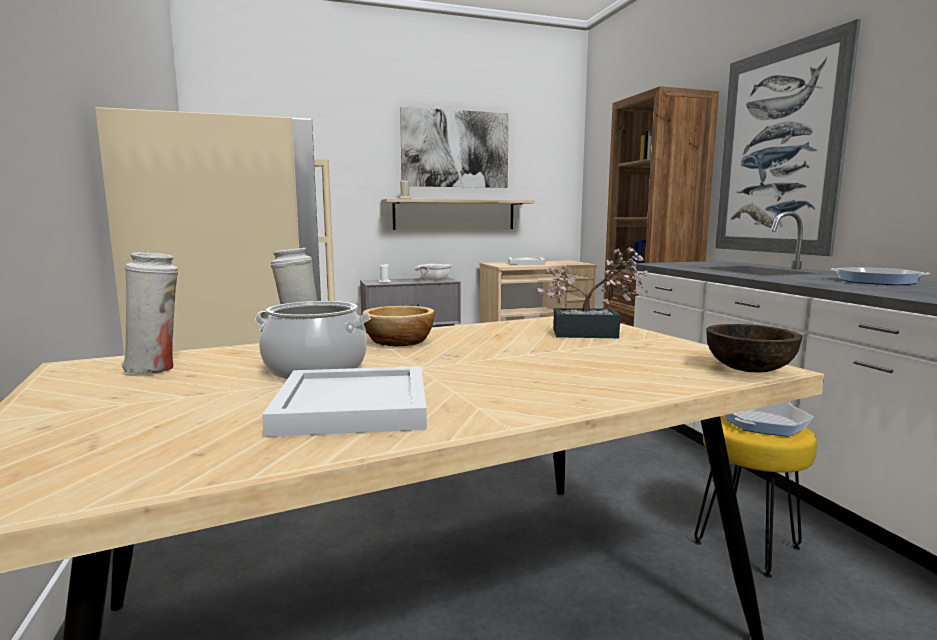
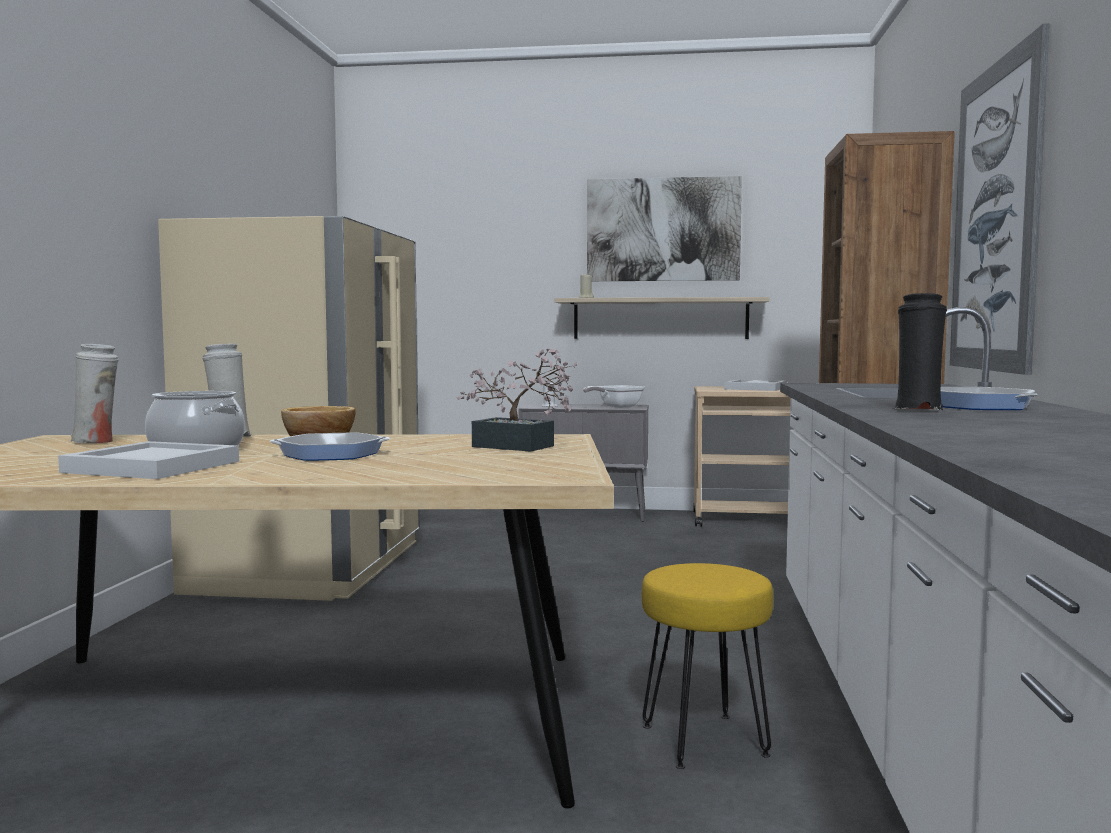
camera: 25 degrees right, 5 degrees down
brown bowl [706,324,802,372] -> none
frying pan [723,402,814,437] -> frying pan moved to [270,433,390,461]
none -> black vase [895,293,947,410]

